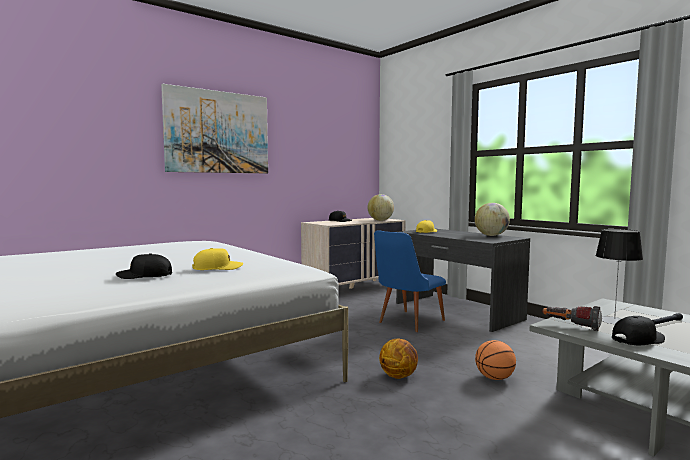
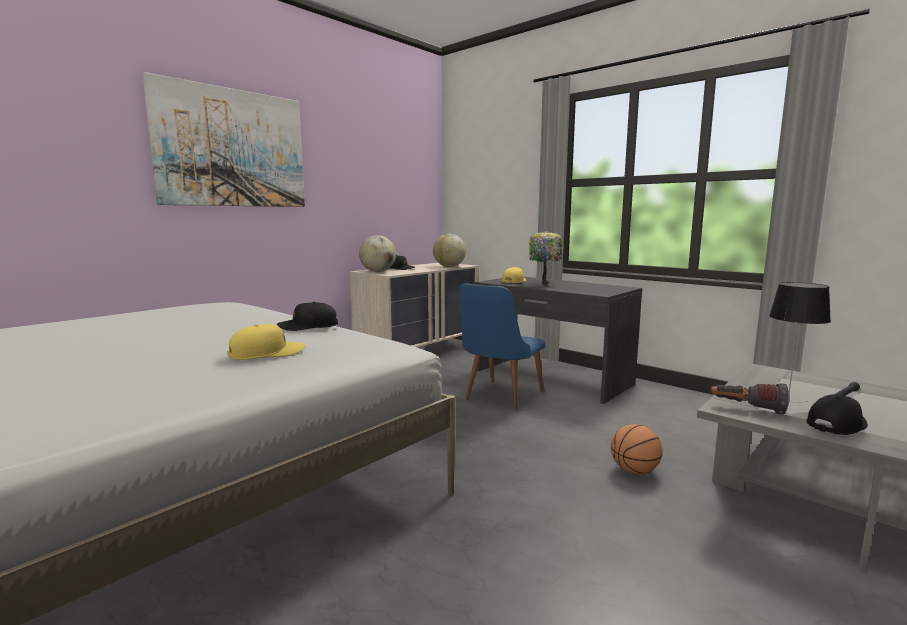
camera: 10 degrees left, 5 degrees up
black cap [116,253,172,279] -> black cap moved to [277,302,338,331]
basketball [379,339,418,379] -> none
globe [475,203,510,236] -> globe moved to [359,235,396,272]
none -> table lamp [529,231,562,285]

